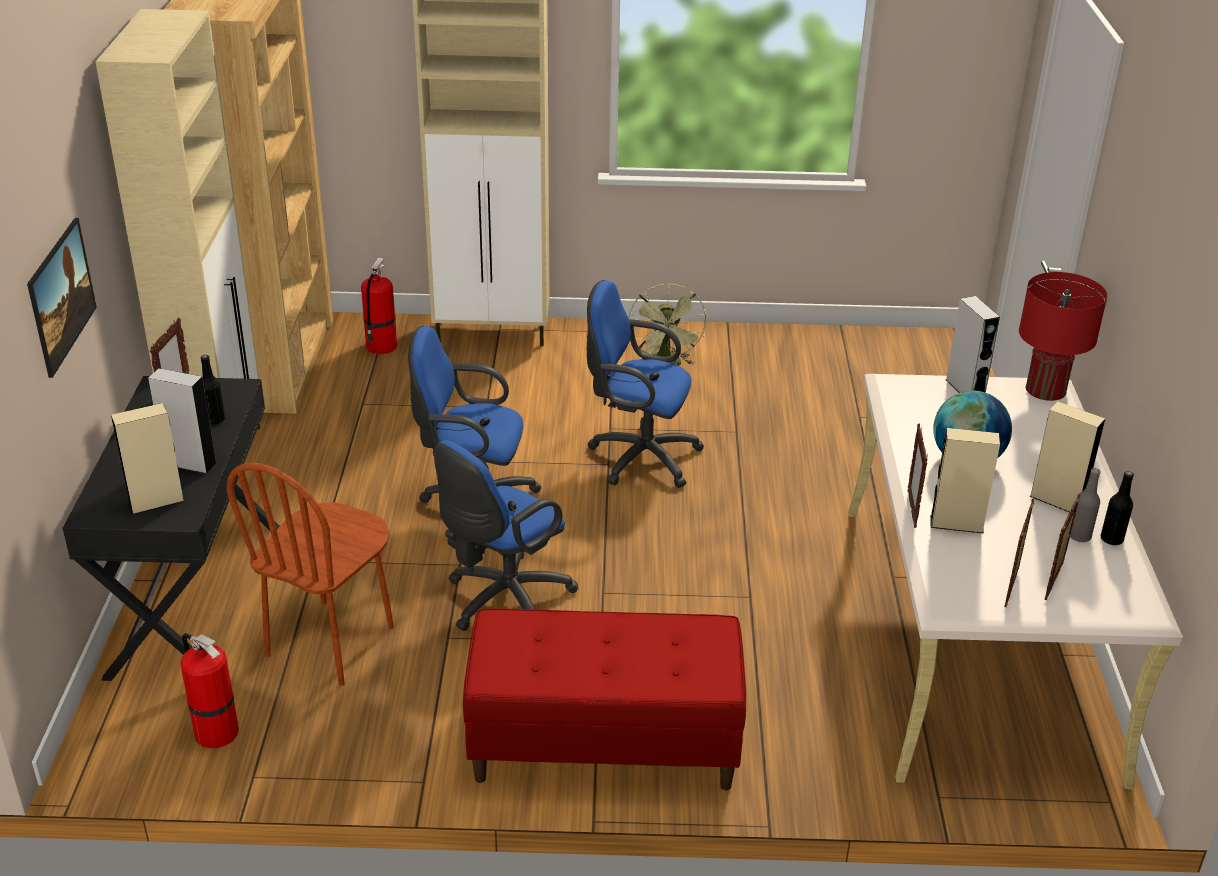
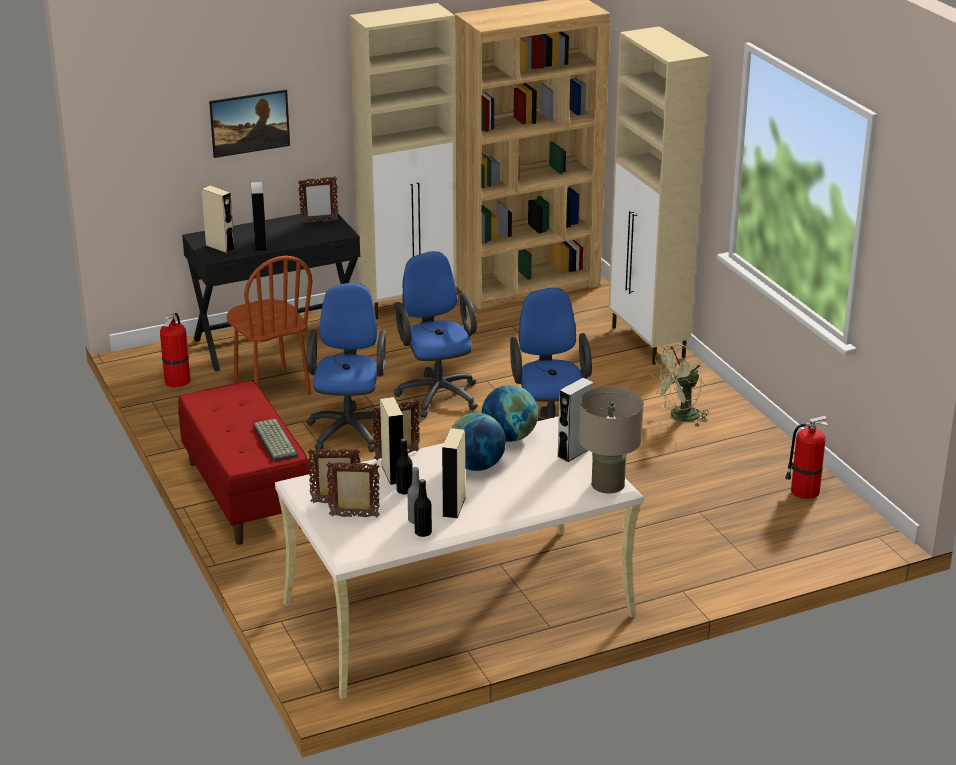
camera: 65 degrees right, 5 degrees down
black bottle [201,355,225,425] -> black bottle moved to [396,438,413,494]
brown chair [226,463,394,686] -> brown chair turned 120 degrees counterclockwise [227,256,312,395]
fire extinguisher [361,257,397,354] -> fire extinguisher moved to [785,416,829,499]
blue office chair [434,440,578,631] -> blue office chair turned 75 degrees clockwise [306,283,386,452]
red table lamp [1019,272,1107,401] -> beige table lamp [578,387,644,493]
none -> keyboard [253,419,298,462]
none -> globe [482,385,538,442]

